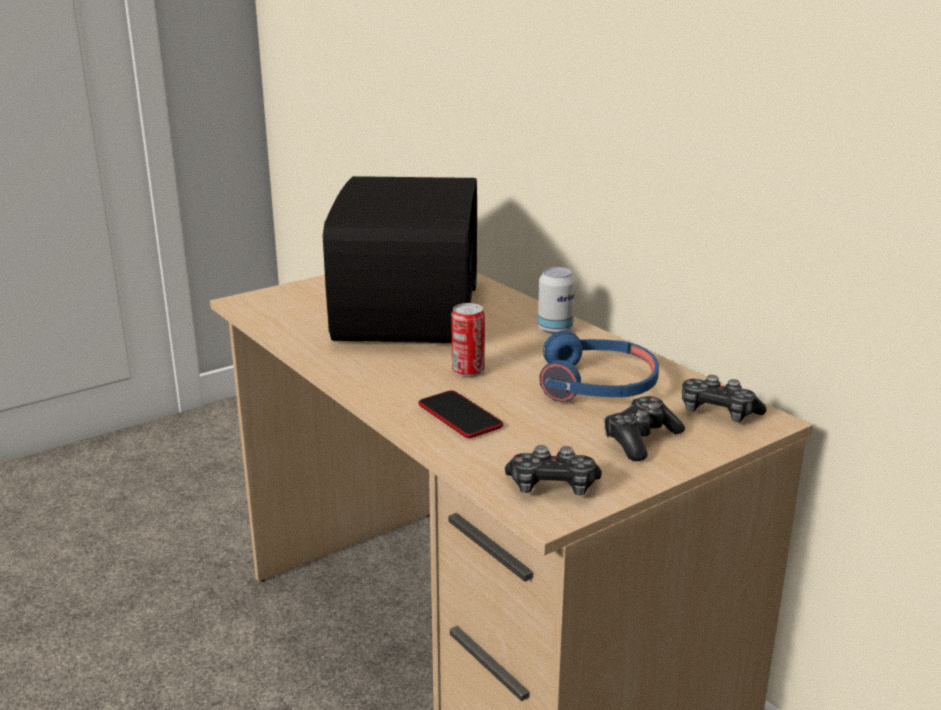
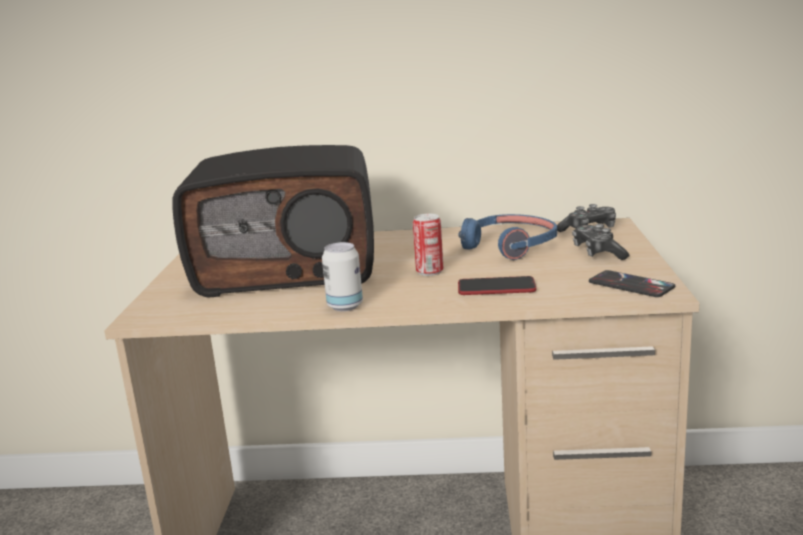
camera: 50 degrees left, 5 degrees down
radio [322,176,477,343] -> radio turned 135 degrees clockwise [173,145,374,298]
game controller [505,445,602,495] -> phone [589,270,675,297]
can [538,267,575,334] -> can moved to [322,242,363,311]

